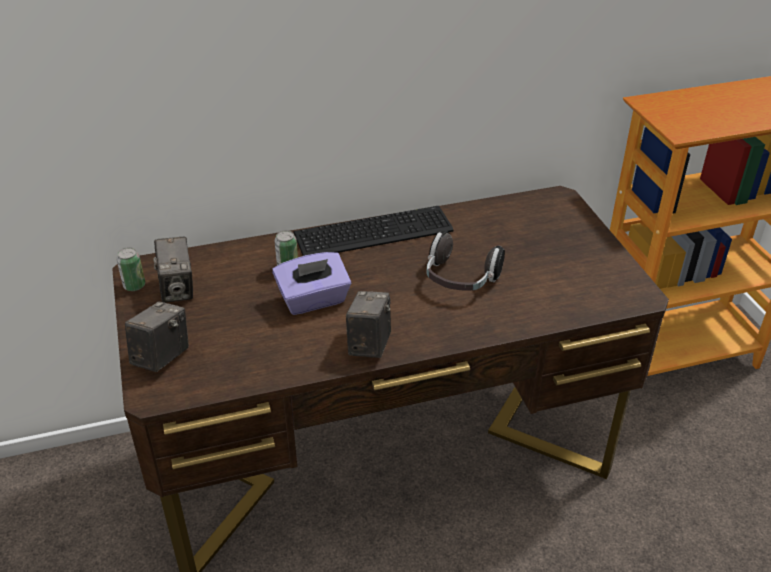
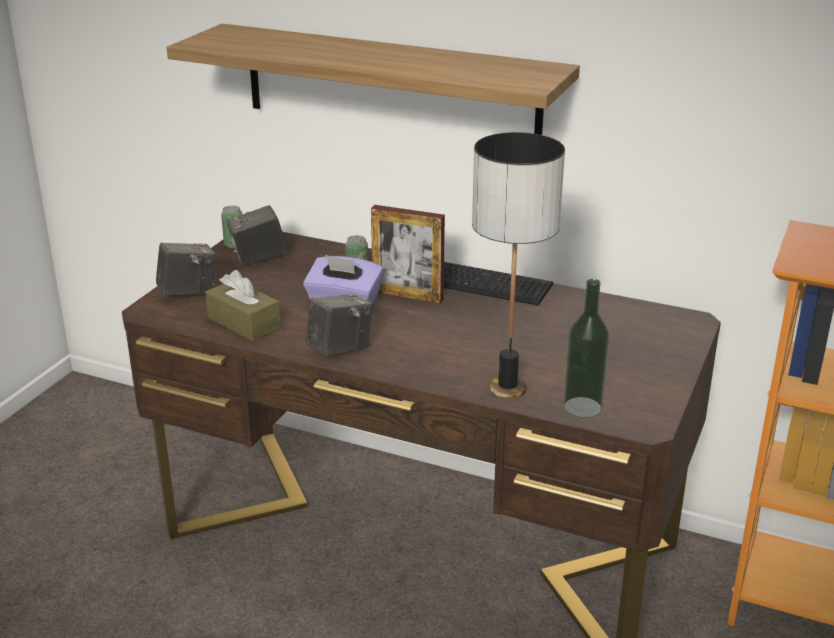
camera: 40 degrees right, 10 degrees down
camera [153,236,193,303] -> camera turned 45 degrees clockwise [227,205,287,266]
headphones [426,231,505,291] -> none
none -> shelf [167,24,580,135]
none -> brown tissue box [205,270,281,341]
none -> picture frame [371,205,445,304]
none -> table lamp [472,132,565,398]
none -> bottle [564,279,609,418]

